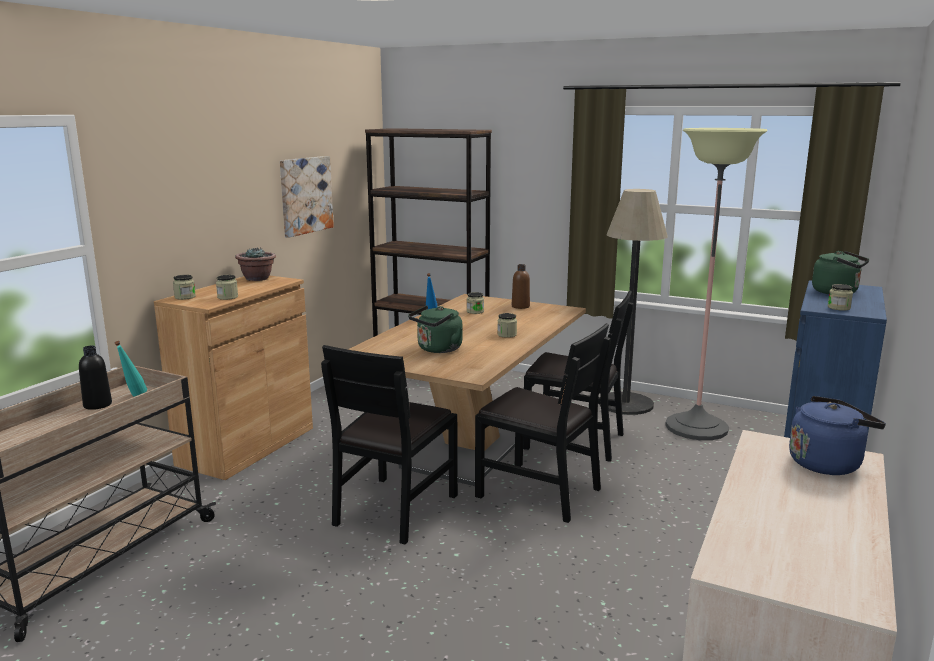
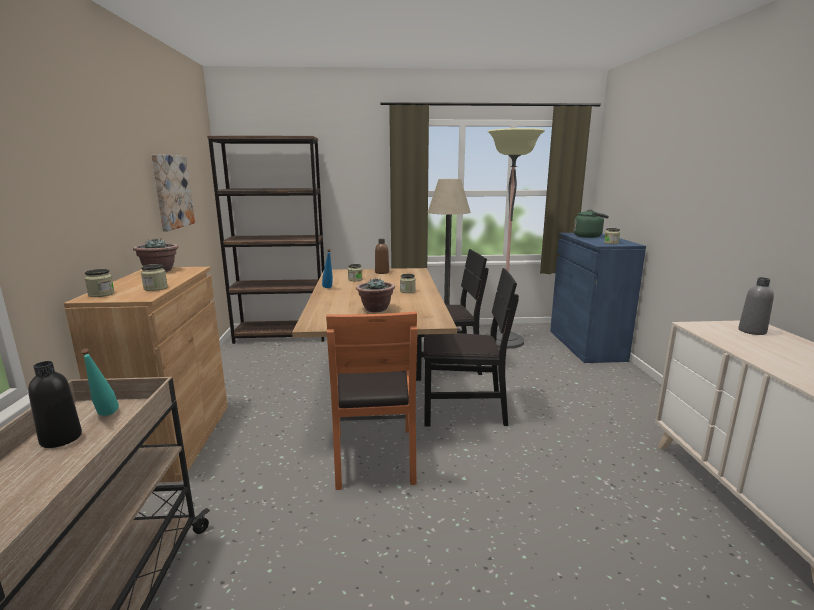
camera: 30 degrees left, 0 degrees up
black chair [321,345,458,544] -> orange chair [326,311,417,490]
green kettle [408,306,463,353] -> potted plant [356,277,395,312]
blue kettle [789,396,886,475] -> grey bottle [738,277,774,335]

